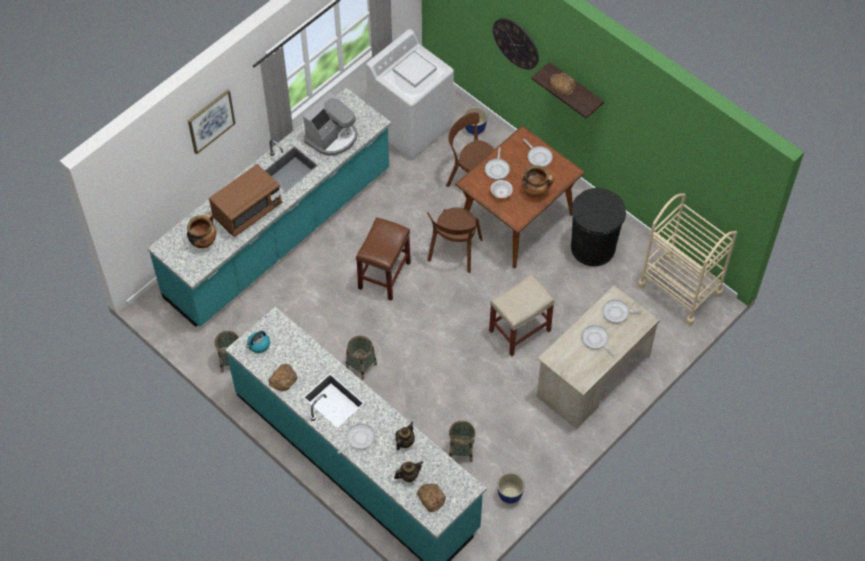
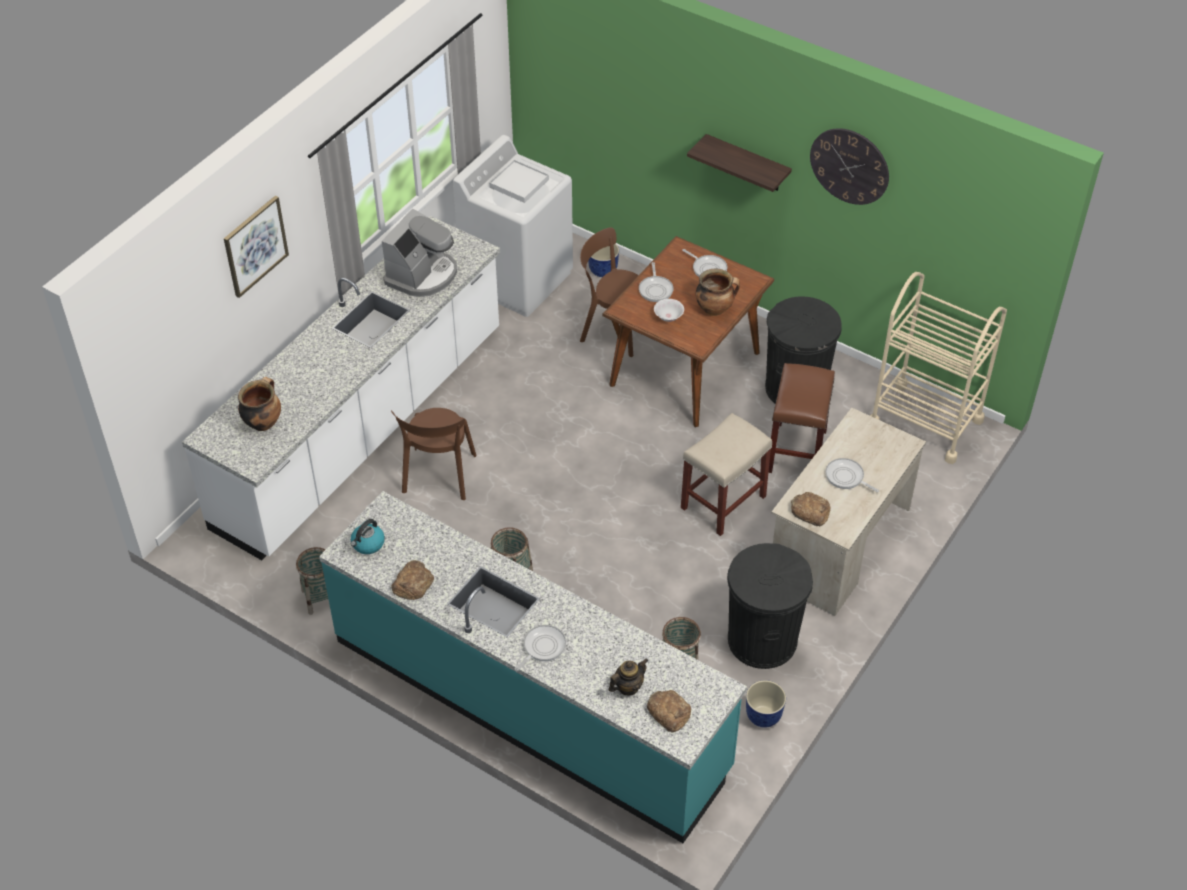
camera: 10 degrees left, 10 degrees down
turquoise counter [148,88,391,327] -> white counter [182,216,500,560]
brown microwave [209,164,282,237] -> none
brown stool [356,217,411,301] -> brown stool moved to [768,363,835,473]
teapot [395,422,415,450] -> none
brown chair [427,207,483,273] -> brown chair moved to [391,408,477,500]
wall clock [493,18,539,70] -> wall clock moved to [810,128,889,205]
bread [550,73,576,96] -> bread moved to [791,492,831,526]
frying pan [602,300,644,323] -> none
none -> black trash can [727,543,813,669]

